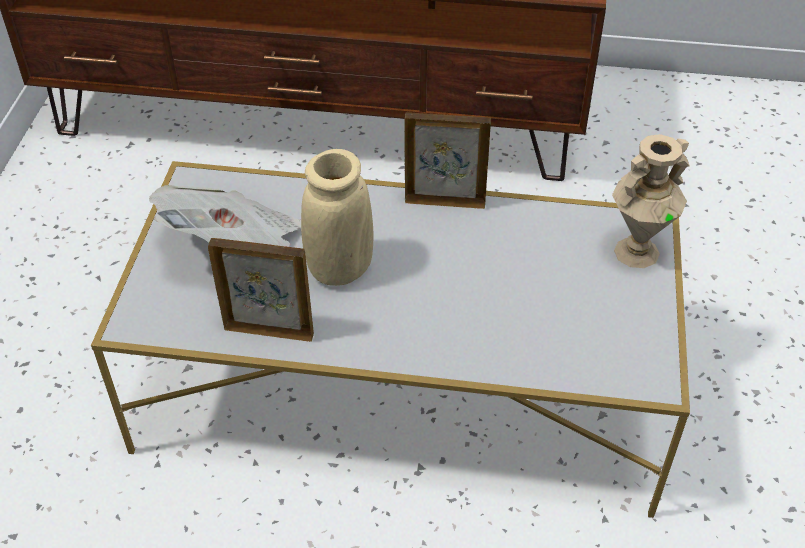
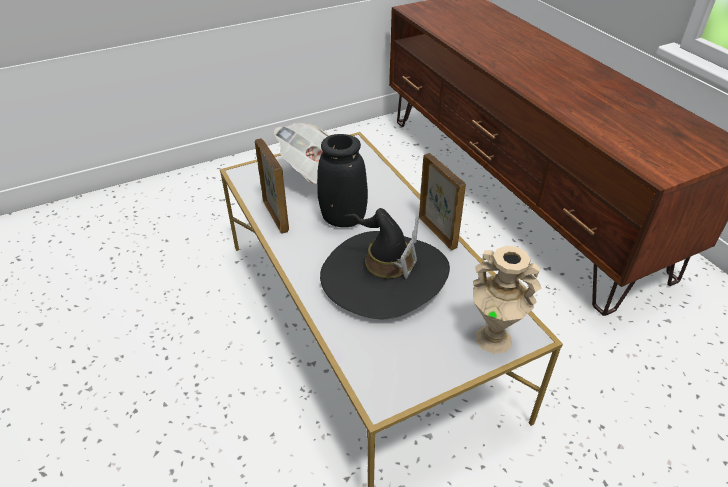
camera: 55 degrees right, 5 degrees down
beige vase [301,149,373,286] -> black vase [317,134,368,227]
none -> black hat [320,208,450,320]

